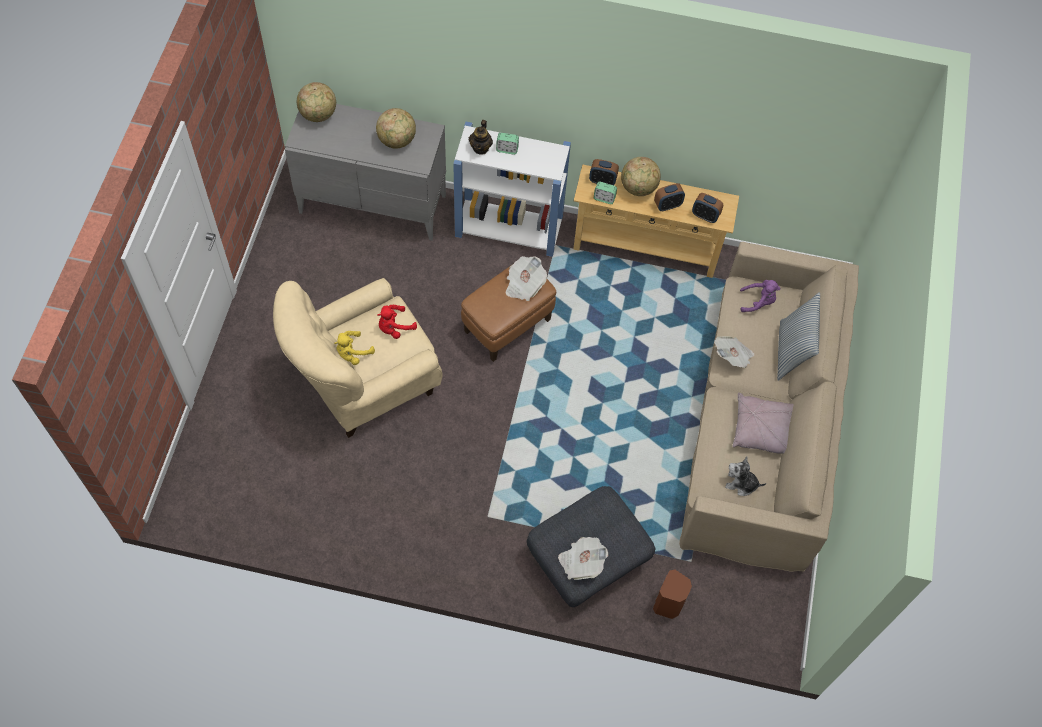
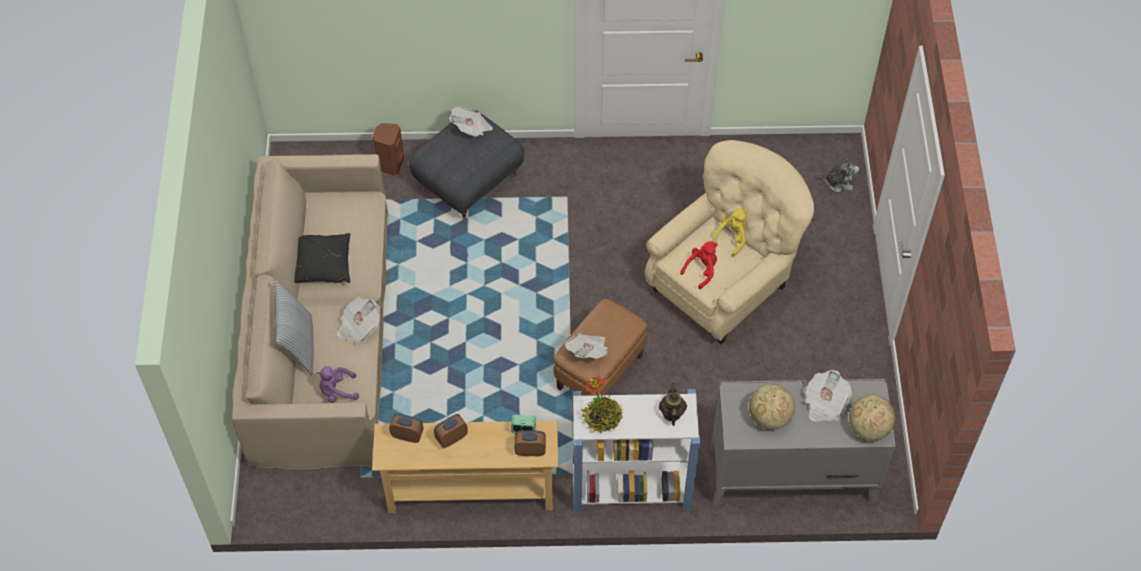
camera: 170 degrees right, 5 degrees down
alarm clock [496,133,519,155] -> none
globe [621,157,661,196] -> none
plush toy [725,456,766,496] -> plush toy moved to [821,159,859,192]
purple pillow [733,393,793,454] -> black pillow [294,233,350,283]
none -> potted plant [581,375,624,433]
none -> newspaper [805,370,852,422]

